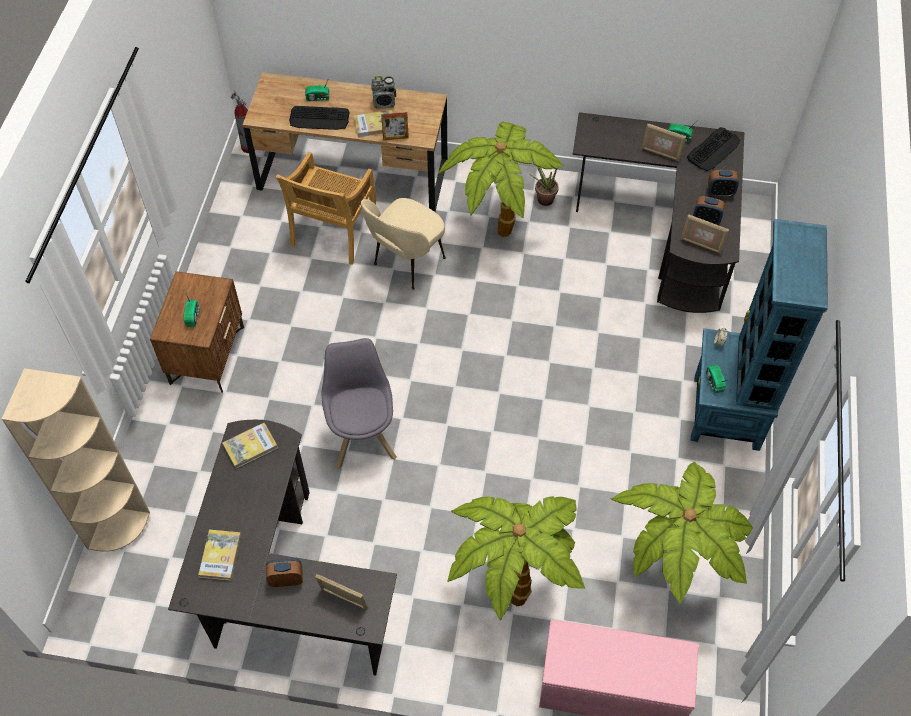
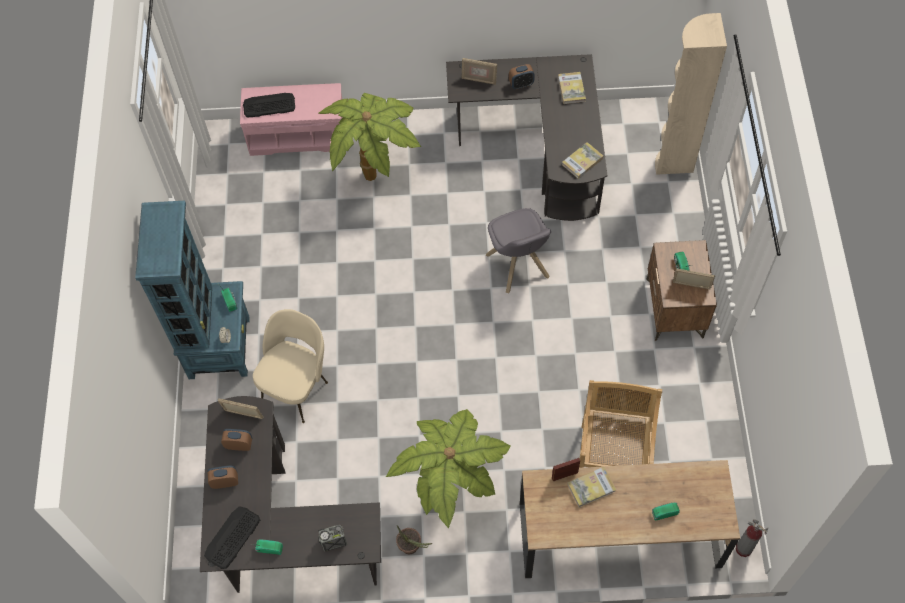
camera: 170 degrees right, 5 degrees up
keyboard [289,106,349,130] -> keyboard moved to [243,93,295,118]
beige chair [361,198,446,290] -> beige chair moved to [253,309,328,423]
radio [371,76,396,109] -> radio moved to [318,525,347,552]
potted plant [610,462,753,604] -> none
picture frame [641,123,686,162] -> picture frame moved to [673,268,715,289]

